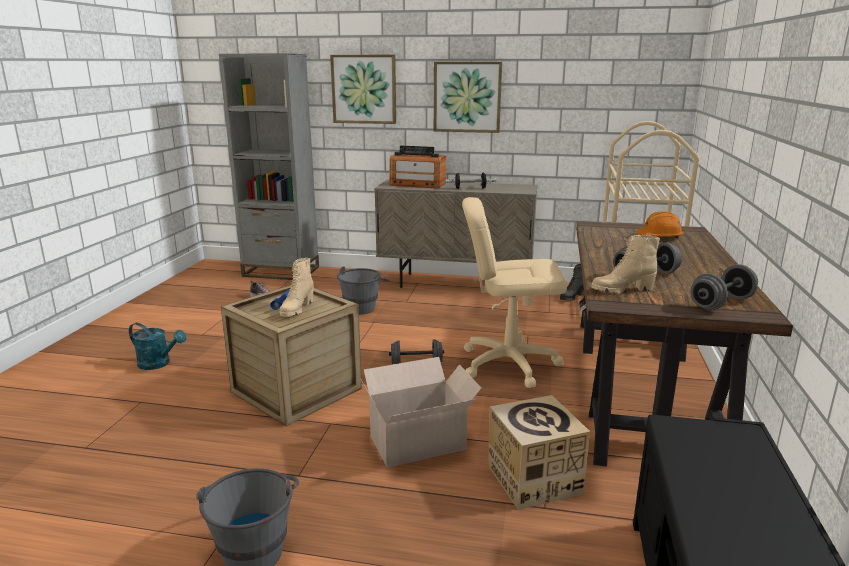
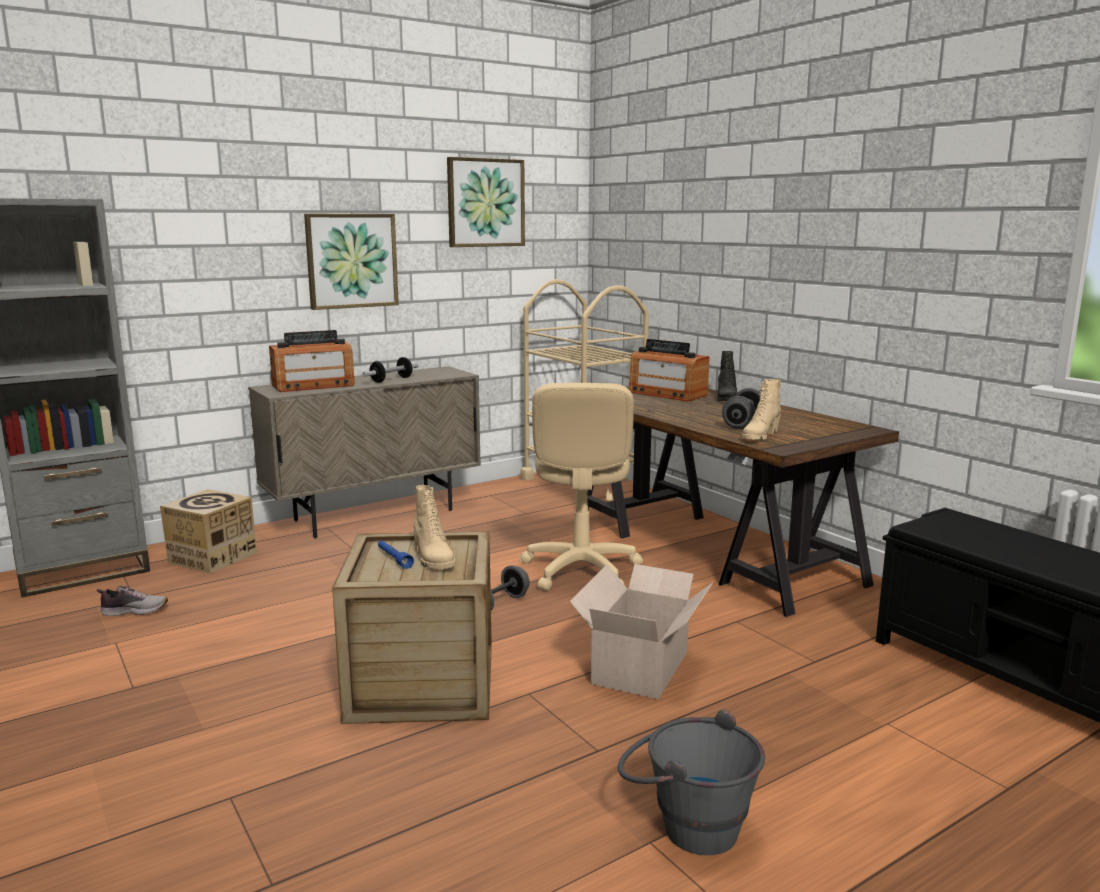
camera: 45 degrees left, 5 degrees down
turquoise watering can [129,323,187,370] -> none
picture [330,55,396,124] -> picture moved to [447,157,525,247]
grey bucket [337,267,389,315] -> none
beige office chair [462,197,567,388] -> beige office chair turned 45 degrees counterclockwise [520,383,643,591]
cardboard box [488,395,590,510] -> cardboard box moved to [160,489,257,574]
black boot [560,264,584,301] -> black boot moved to [717,351,737,401]
orange hard hat [636,212,684,238] -> radio [629,339,710,402]
grey dumbbell [690,264,758,310] -> none

